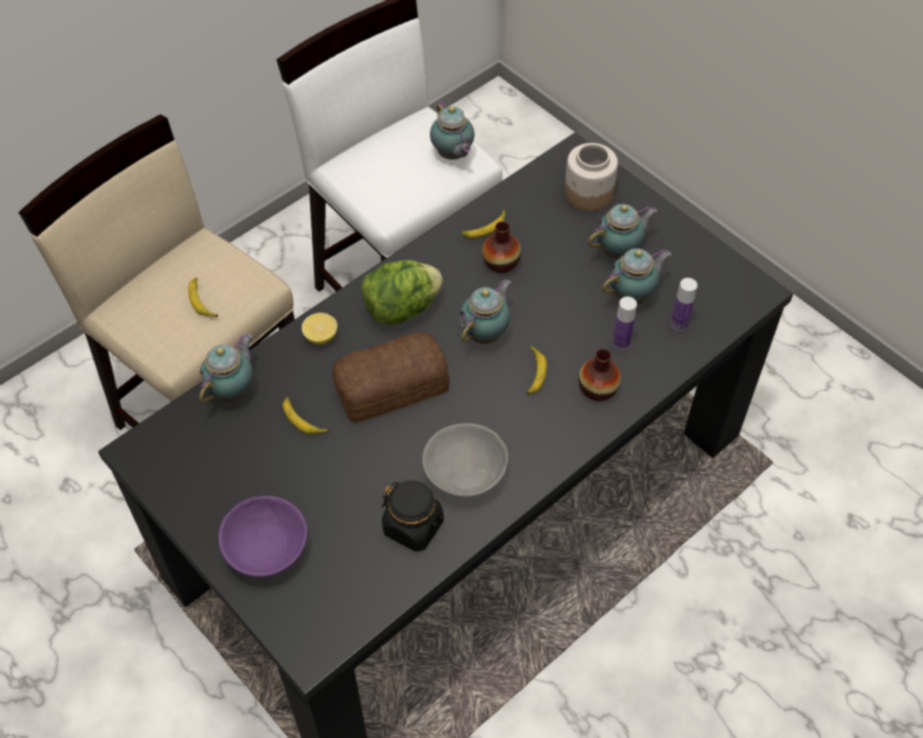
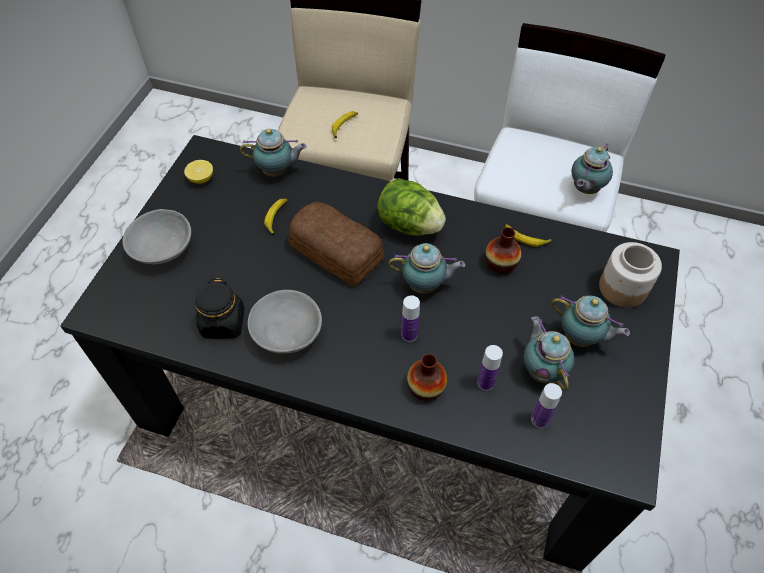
camera: 60 degrees right, 0 degrees up
purple bowl [218,496,307,577] -> grey bowl [123,209,191,264]
lemon [302,313,337,344] -> lemon moved to [184,160,213,184]
banana [526,346,547,395] -> bottle [401,295,420,342]
teapot [602,248,672,304] -> teapot turned 135 degrees counterclockwise [523,316,574,391]

